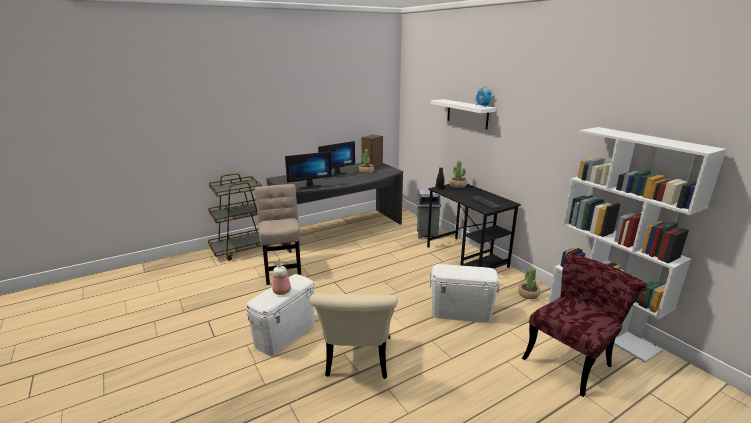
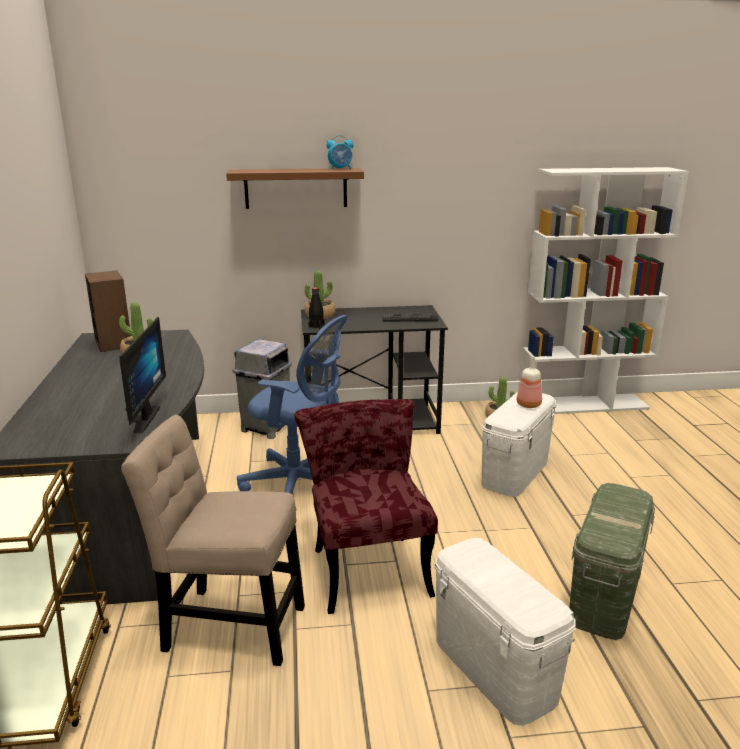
camera: 65 degrees left, 0 degrees up
bottle [272,258,291,295] -> bottle moved to [516,356,542,408]
beige chair [310,293,398,379] -> green storage box [569,483,655,640]
monitor [318,141,355,177] -> none
white shelf [431,99,496,129] -> brown shelf [226,168,364,209]
red chair [522,253,647,397] -> red chair moved to [294,399,438,614]
none -> blue office chair [237,315,348,507]

